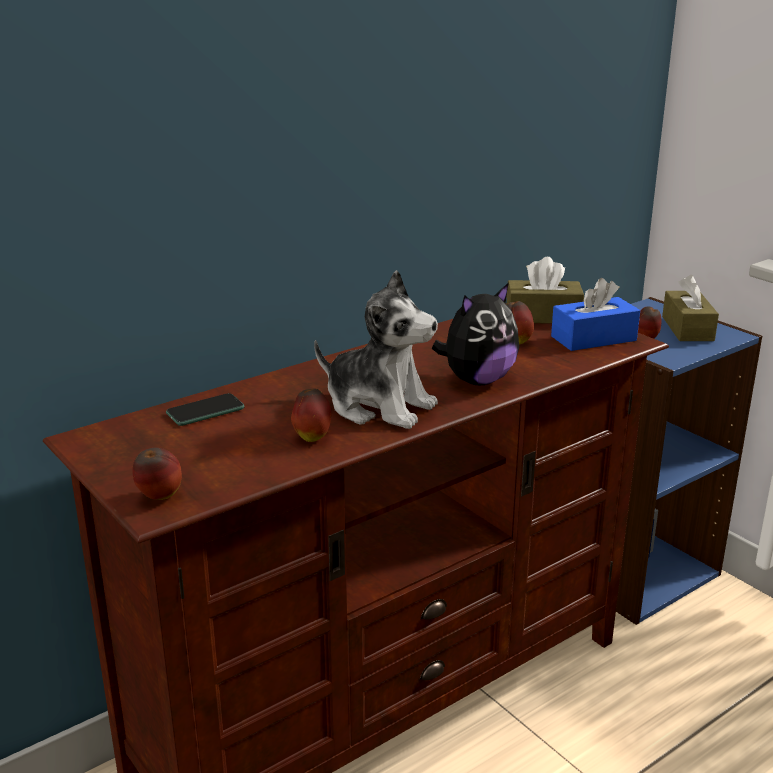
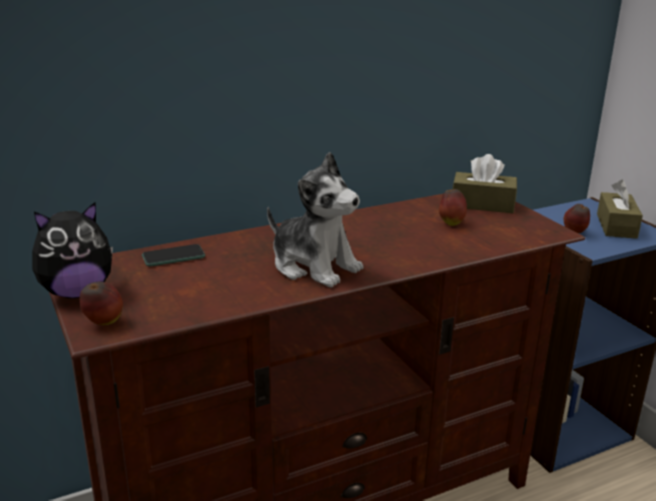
camera: 10 degrees right, 0 degrees up
apple [291,389,331,442] -> none
plush toy [432,283,519,386] -> plush toy moved to [32,202,113,298]
blue tissue box [551,278,640,351] -> none

